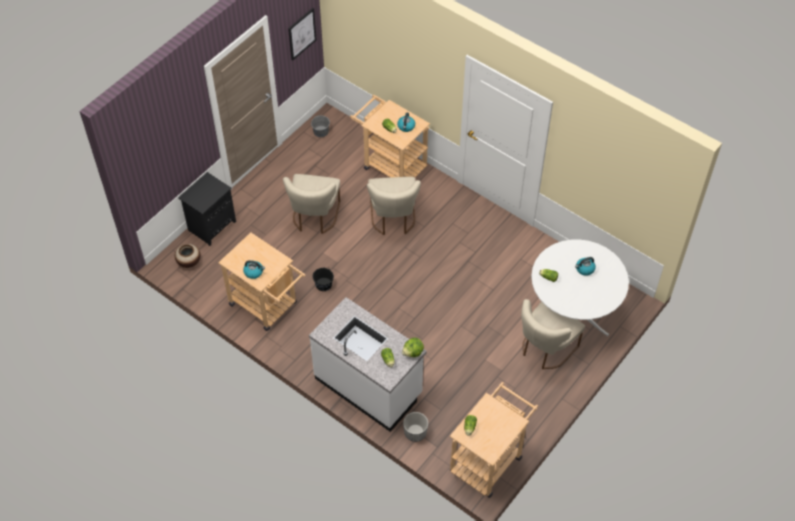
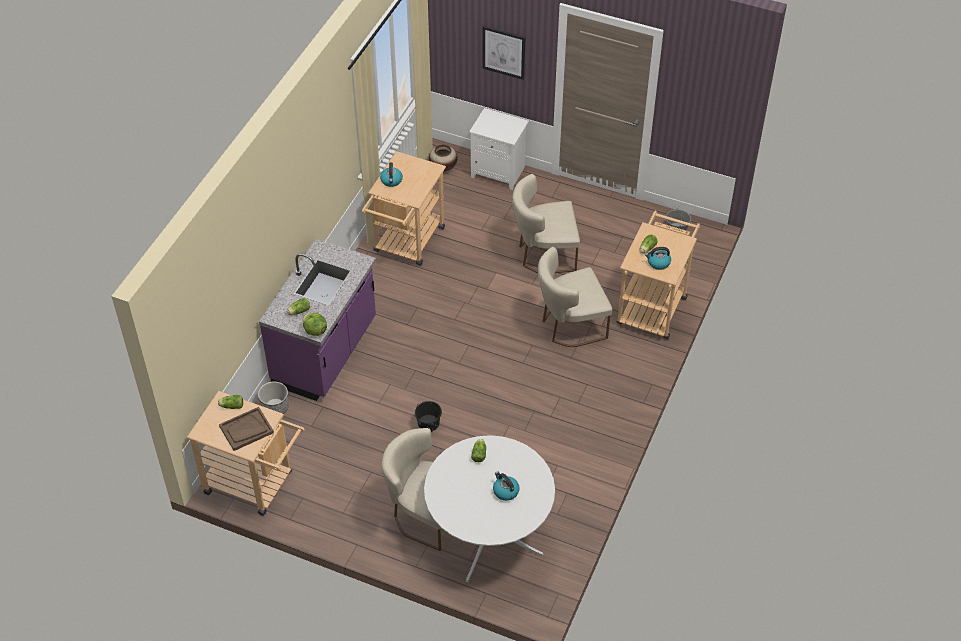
camera: 75 degrees right, 5 degrees down
black nightstand [178,172,236,246] -> white nightstand [469,108,529,190]
picture [288,8,317,61] -> picture moved to [482,26,525,80]
white counter [309,297,427,432] -> purple counter [259,239,376,401]
black bucket [313,267,334,291] -> black bucket moved to [415,401,442,432]
none -> brown tray [219,407,274,451]

